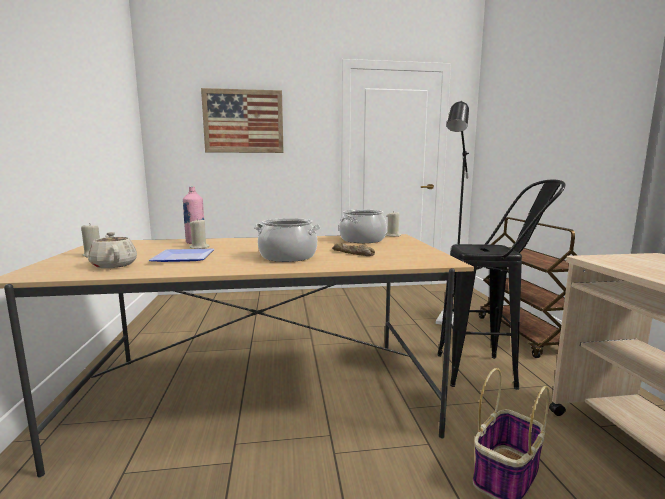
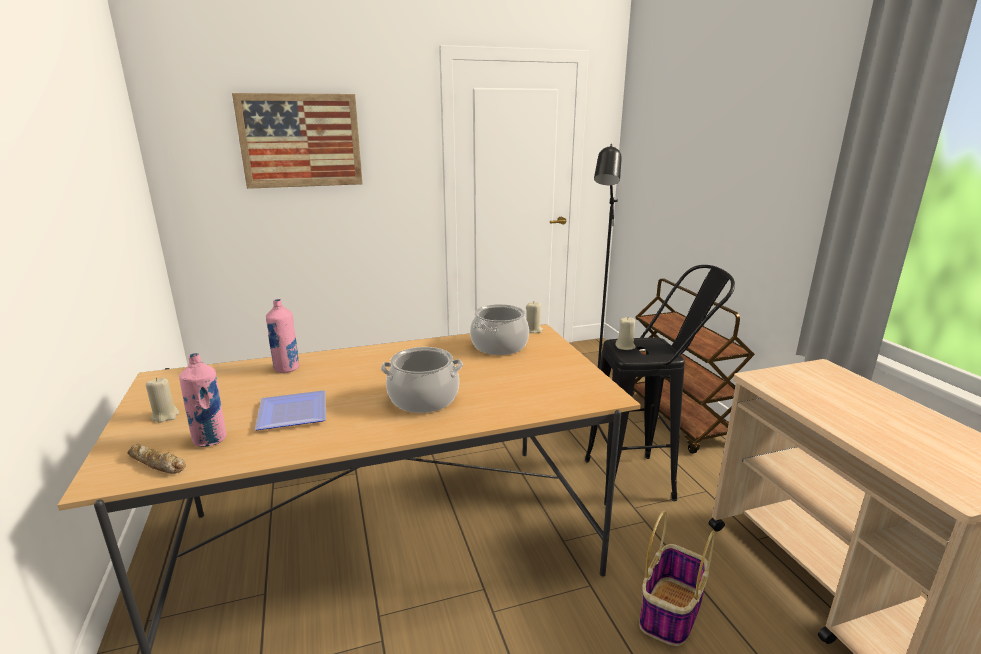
camera: 10 degrees left, 10 degrees up
beige teapot [88,232,137,268] -> pink bottle [179,353,226,447]
beige candle [190,218,210,249] -> beige candle moved to [615,317,636,350]
bread [332,243,375,256] -> bread moved to [127,444,186,474]

